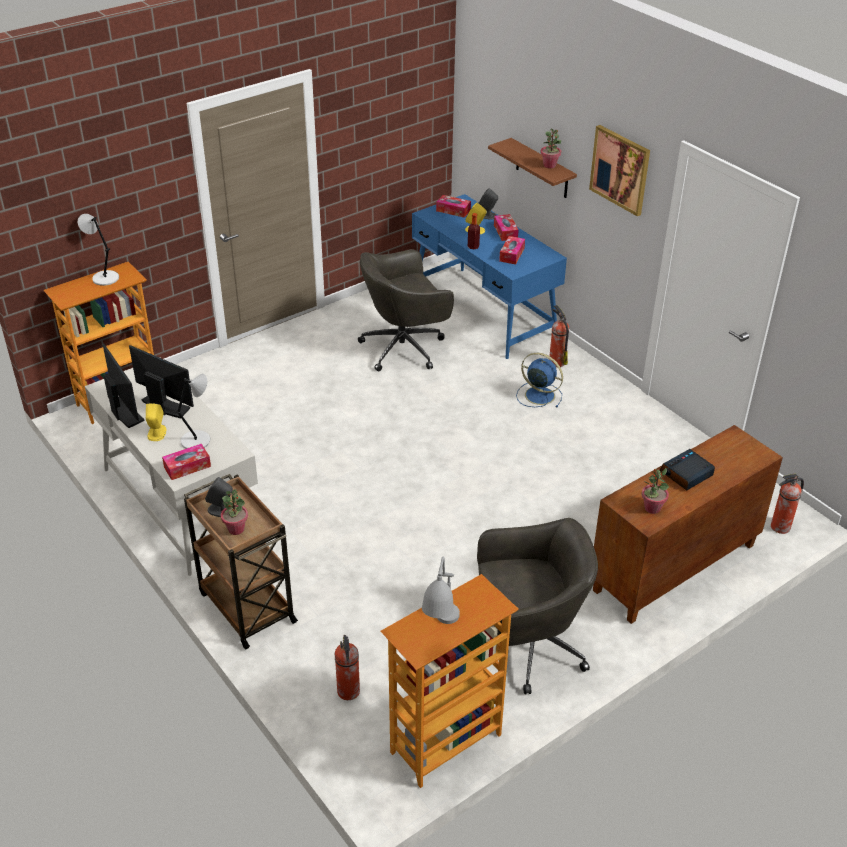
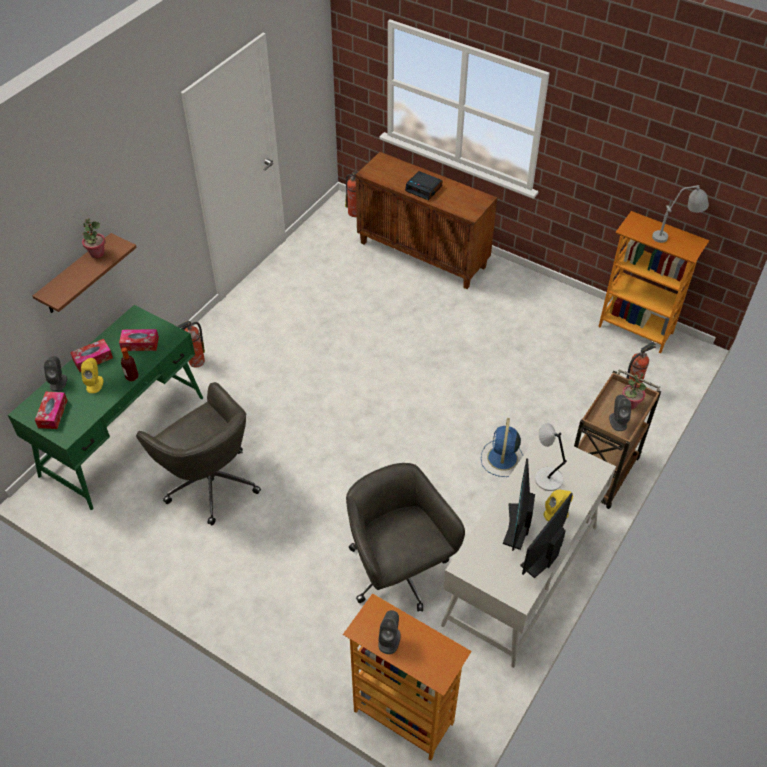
camera: 110 degrees left, 10 degrees up
grey table lamp [78,214,119,286] -> grey speaker [378,610,401,654]
tissue box [162,444,211,480] -> none
blue desk [412,194,567,359] -> green desk [8,305,203,510]
grey office chair [477,518,598,694] -> grey office chair moved to [346,463,465,612]
blue fan [516,353,563,407] -> blue fan moved to [481,418,523,477]
picture [589,125,650,216] -> none
potted plant [642,468,669,514] -> none

